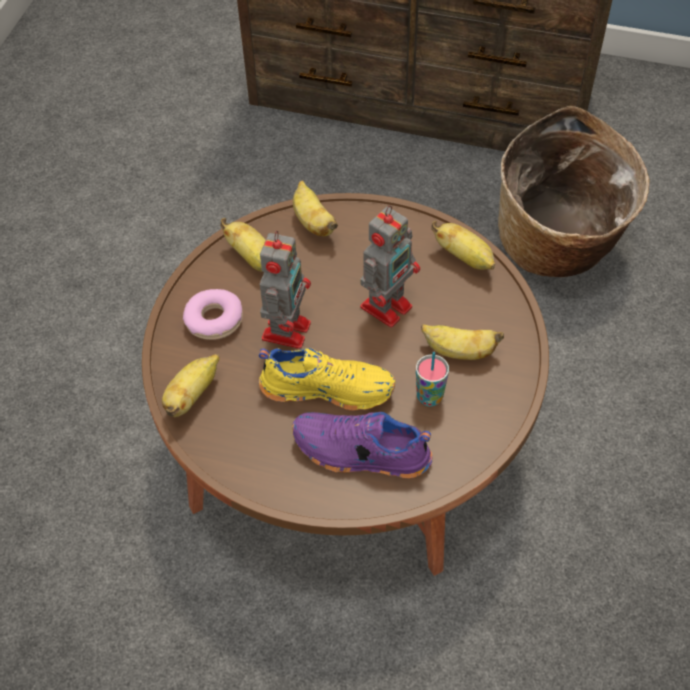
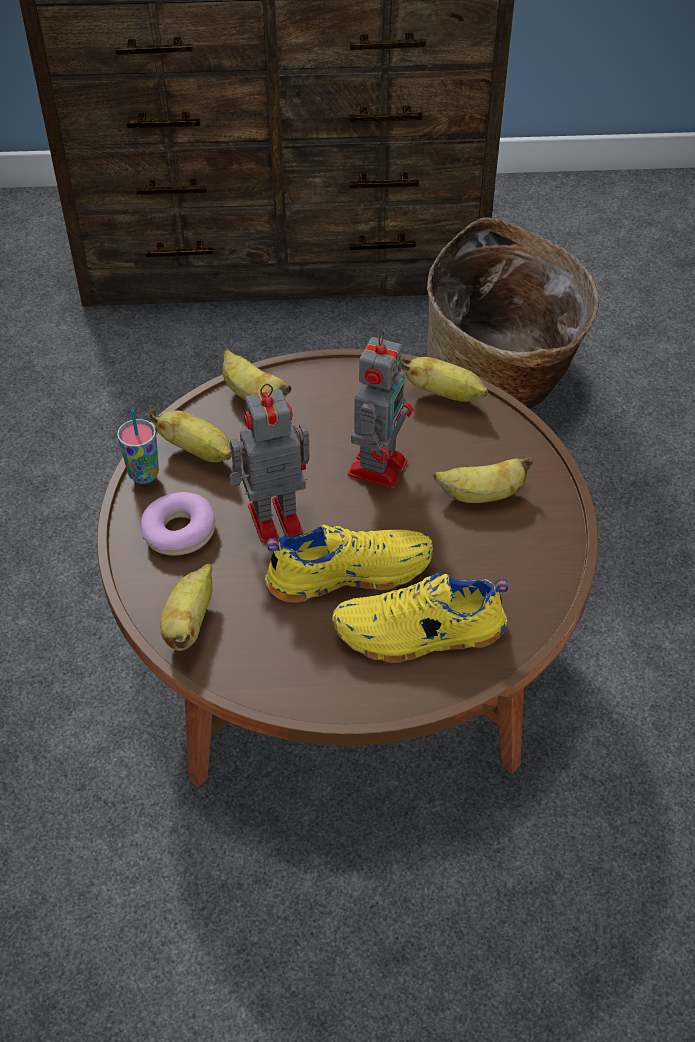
camera: 20 degrees left, 5 degrees down
toy robot [260,231,311,349] -> toy robot turned 105 degrees counterclockwise [229,384,309,543]
purple shoe [292,412,433,479] -> yellow shoe [332,573,508,663]
cup [416,352,449,406] -> cup moved to [117,409,159,484]

